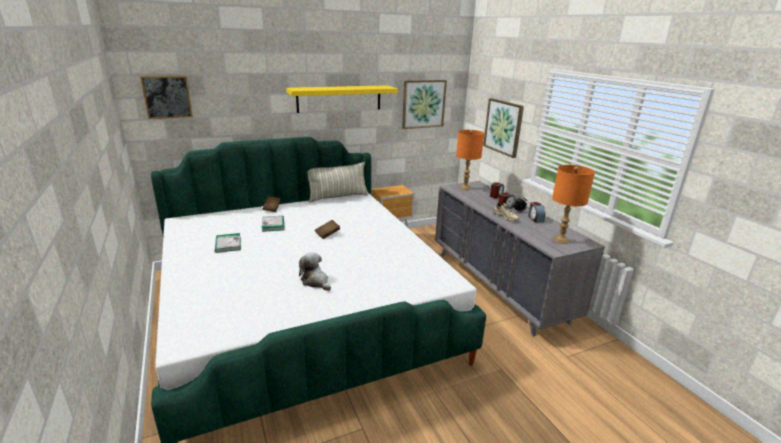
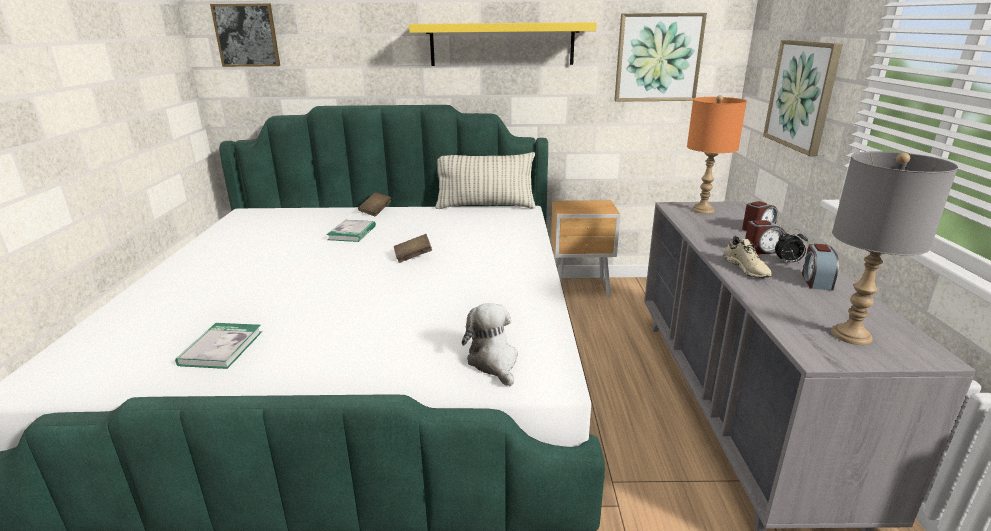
camera: 25 degrees right, 0 degrees up
book [215,233,241,253] -> book moved to [175,323,262,369]
plush toy [299,252,331,291] -> plush toy moved to [462,303,518,387]
orange table lamp [552,165,595,244] -> grey table lamp [831,151,958,345]

